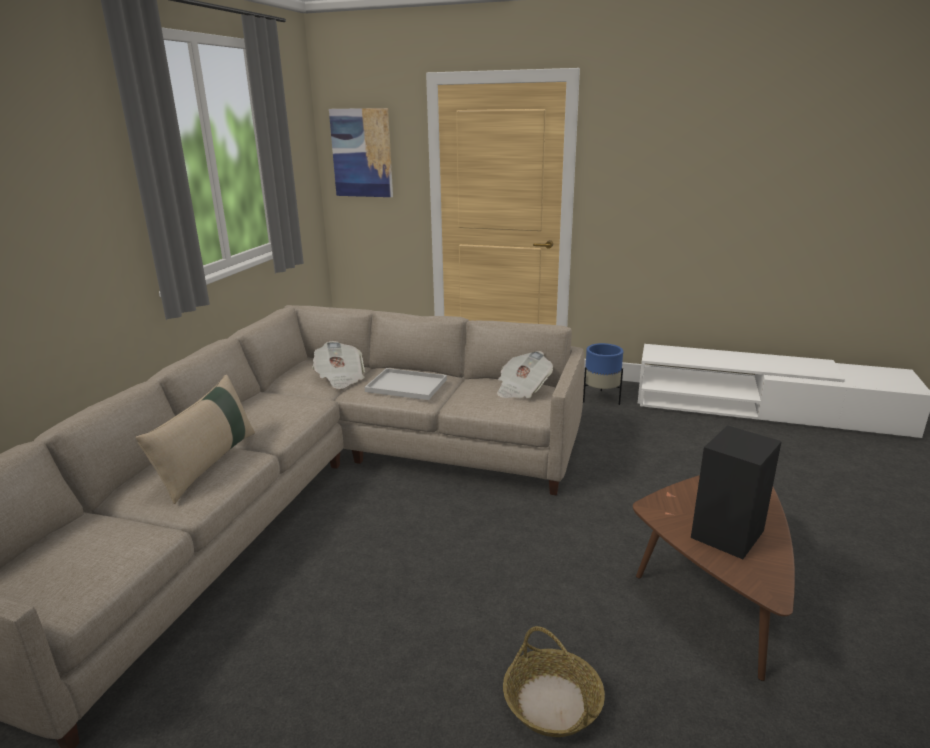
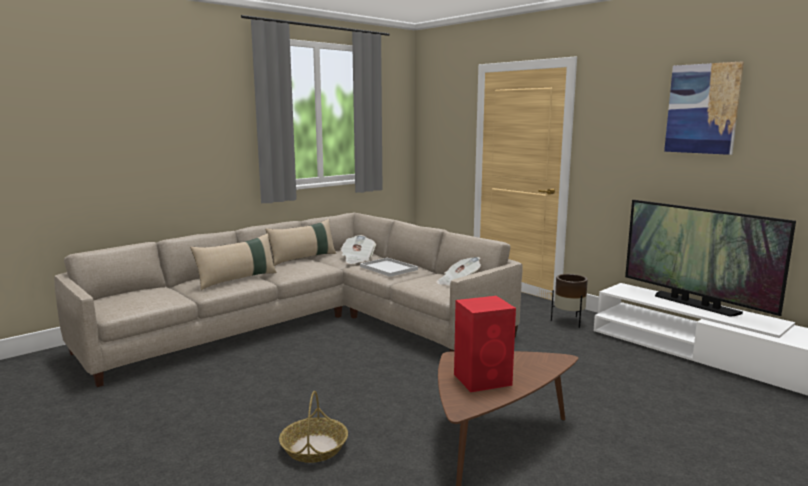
camera: 30 degrees right, 10 degrees down
picture [329,108,393,197] -> picture moved to [664,61,744,155]
blue planter [583,343,623,405] -> brown planter [551,274,588,328]
black speaker [691,425,782,559] -> red speaker [454,296,516,392]
none -> beige pillow [265,219,336,266]
none -> television [625,200,796,317]

